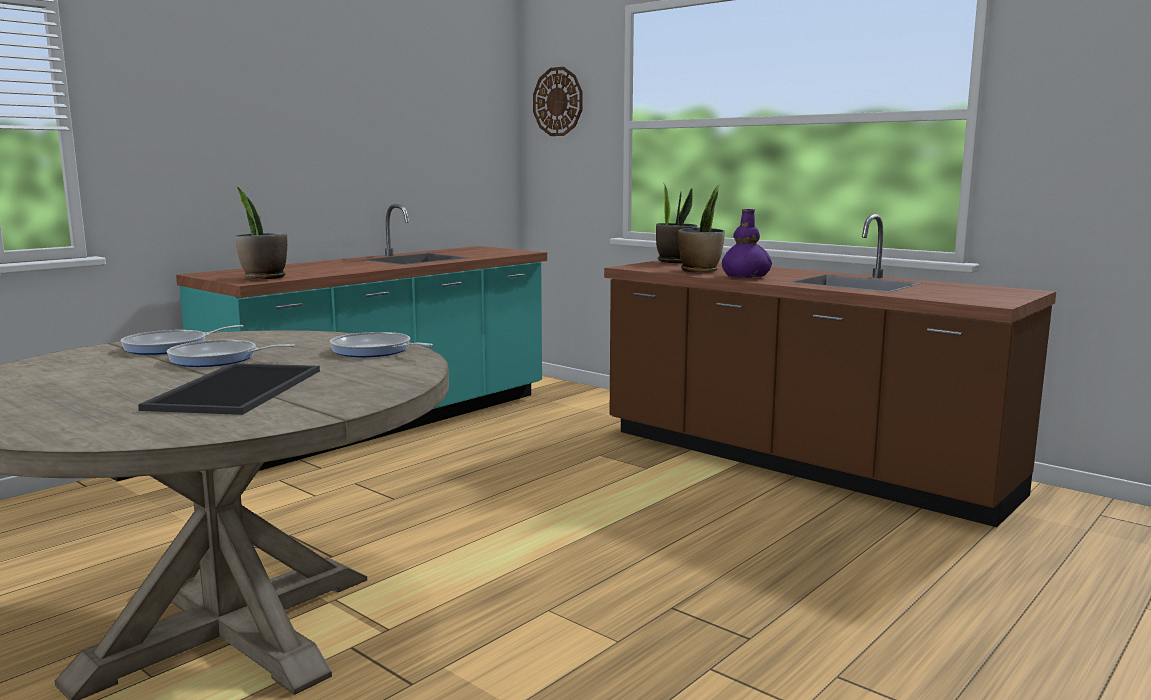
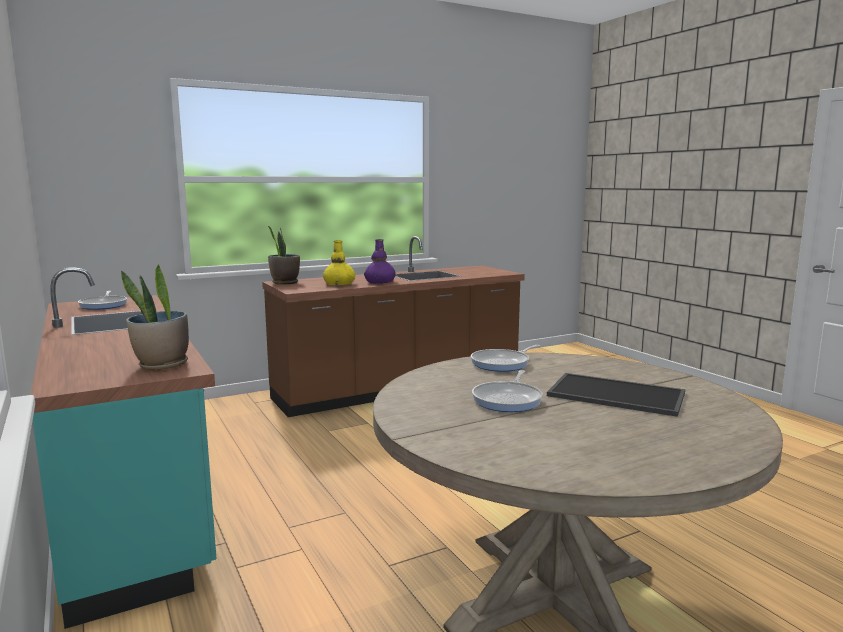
camera: 70 degrees left, 0 degrees up
frying pan [120,325,243,355] -> frying pan moved to [78,291,127,310]
wall clock [533,67,583,136] -> none
potted plant [678,184,725,273] -> yellow vase [323,240,355,285]

